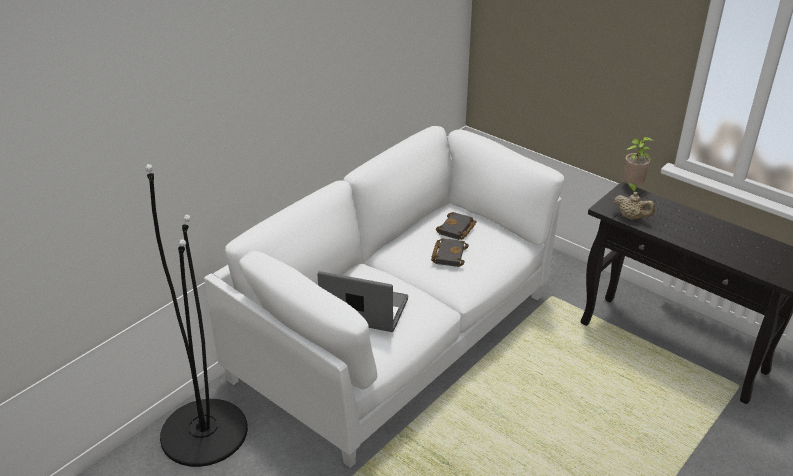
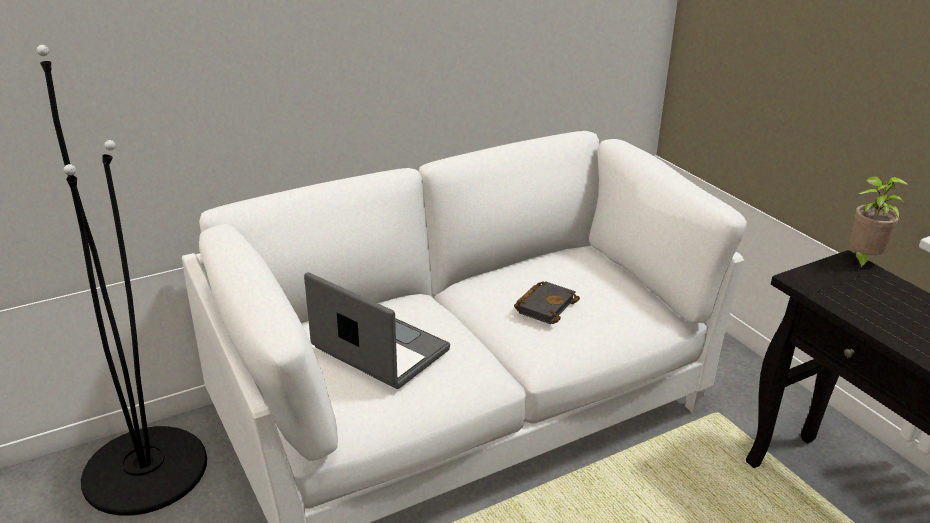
camera: 20 degrees right, 5 degrees down
black book [436,212,477,240] -> none
beige teapot [614,192,655,220] -> none

